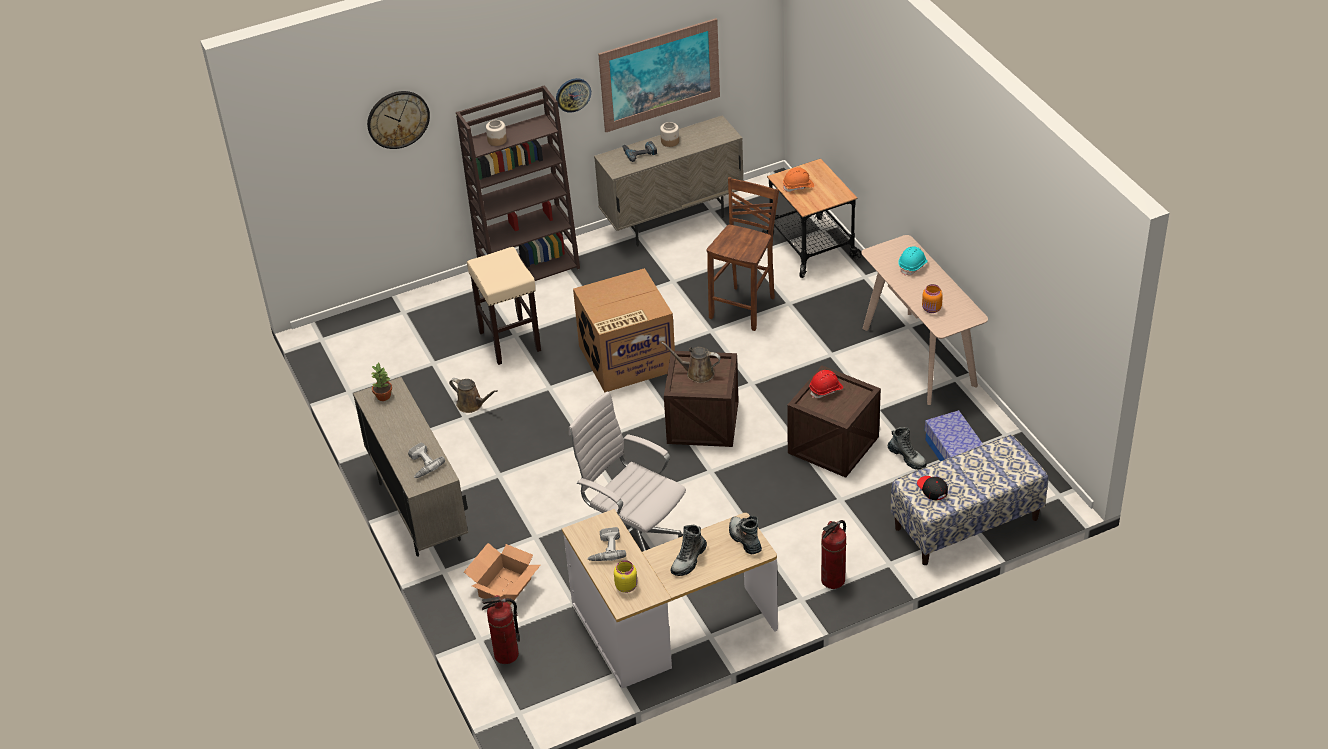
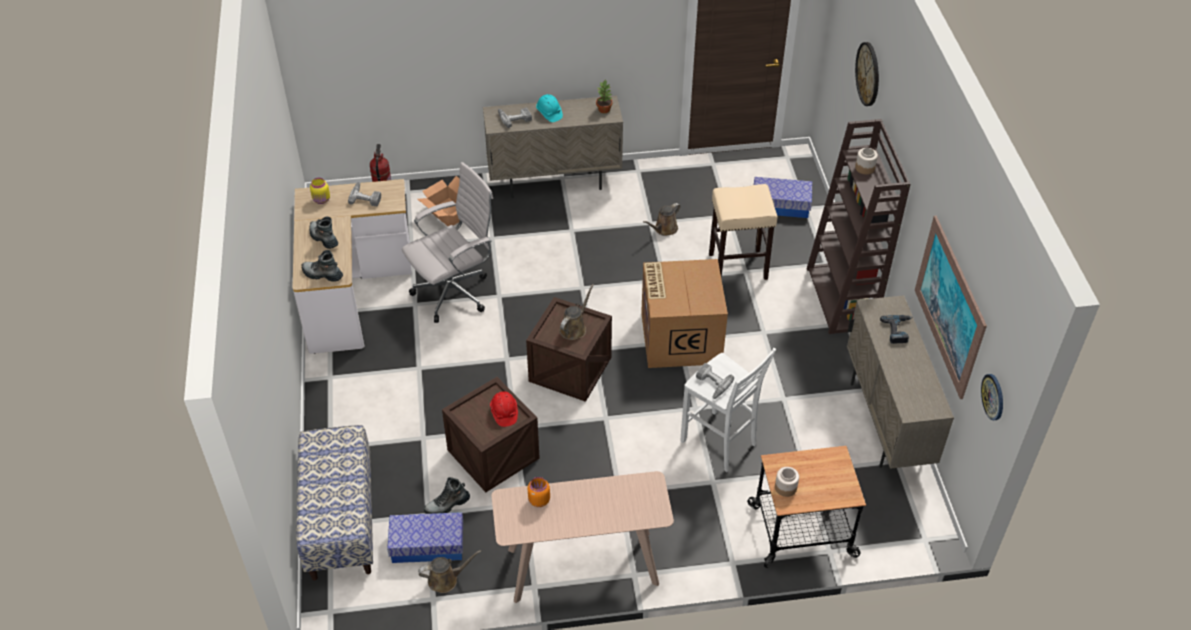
camera: 105 degrees right, 5 degrees up
wall clock [556,78,591,113] -> wall clock moved to [981,374,1003,420]
jar [660,122,679,147] -> jar moved to [775,467,799,497]
brown stool [706,177,779,331] -> white stool [680,348,776,472]
boot [729,516,762,554] -> boot turned 150 degrees counterclockwise [301,250,343,282]
orange hard hat [783,167,814,192] -> none
fire extinguisher [821,520,846,589] -> none
turquoise hard hat [898,246,928,276] -> turquoise hard hat moved to [536,94,563,122]
black cap [917,476,948,500] -> none
none -> brown watering can [418,550,481,593]
none -> power drill [696,363,734,399]
none -> storage box [754,177,812,218]

